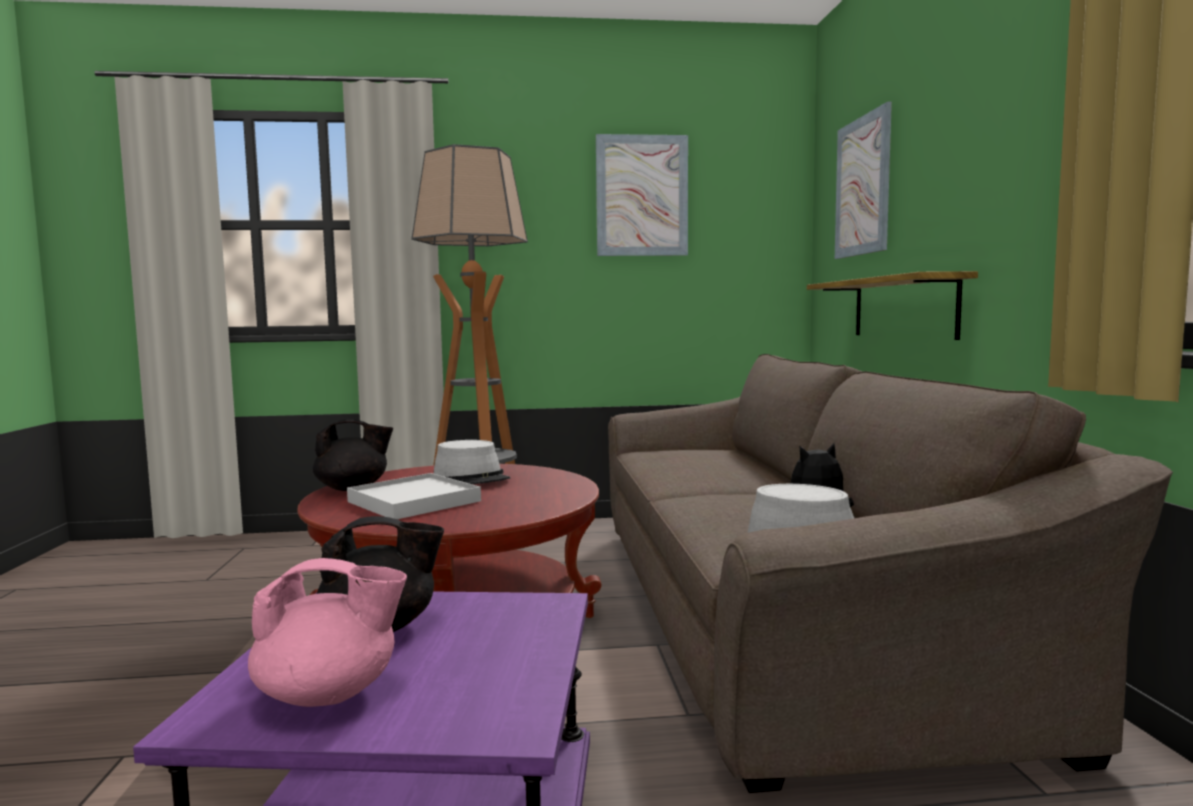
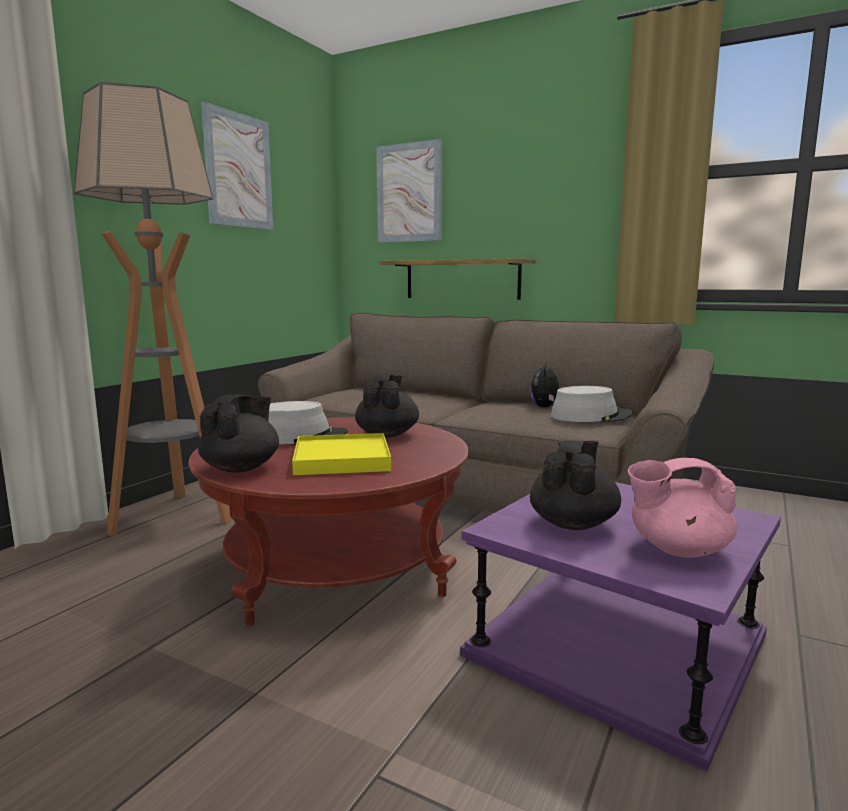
camera: 55 degrees left, 5 degrees up
pink teapot [248,558,407,707] -> pink teapot turned 120 degrees counterclockwise [628,458,737,558]
white tray [347,473,481,519] -> yellow tray [292,433,391,475]
none -> black teapot [355,374,419,438]

